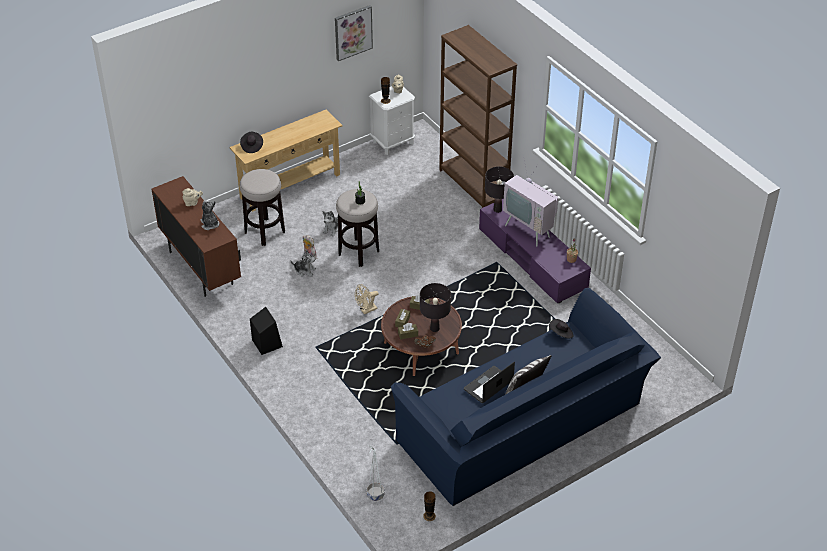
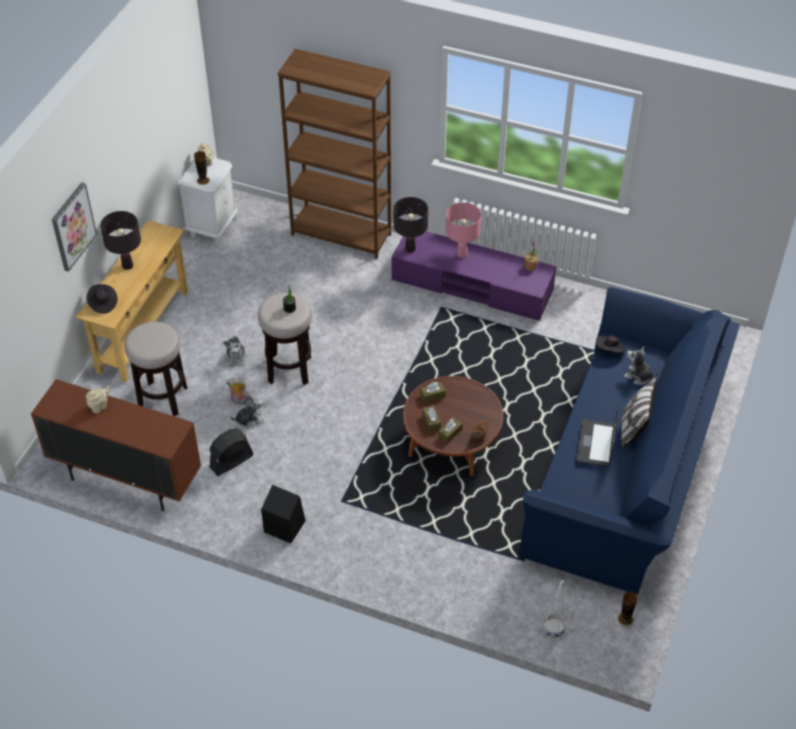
camera: 35 degrees left, 5 degrees up
plush toy [201,201,219,230] -> plush toy moved to [624,346,659,385]
picture [335,5,373,61] -> picture moved to [52,182,97,272]
beige fan [355,284,379,314] -> none
black table lamp [420,283,451,332] -> black table lamp moved to [100,211,141,270]
television [503,155,558,246] -> pink table lamp [446,202,481,258]
none -> black fan [210,428,253,476]

